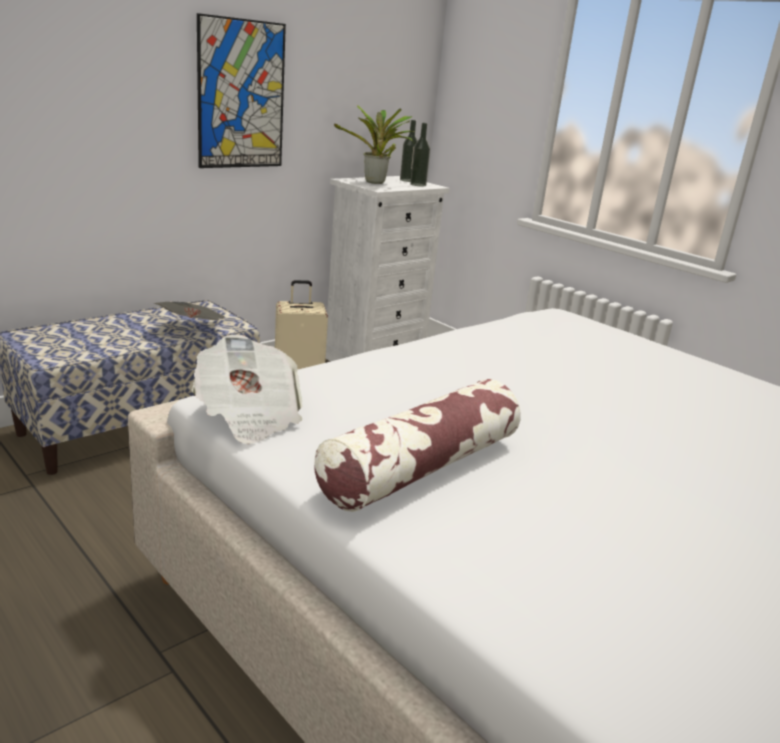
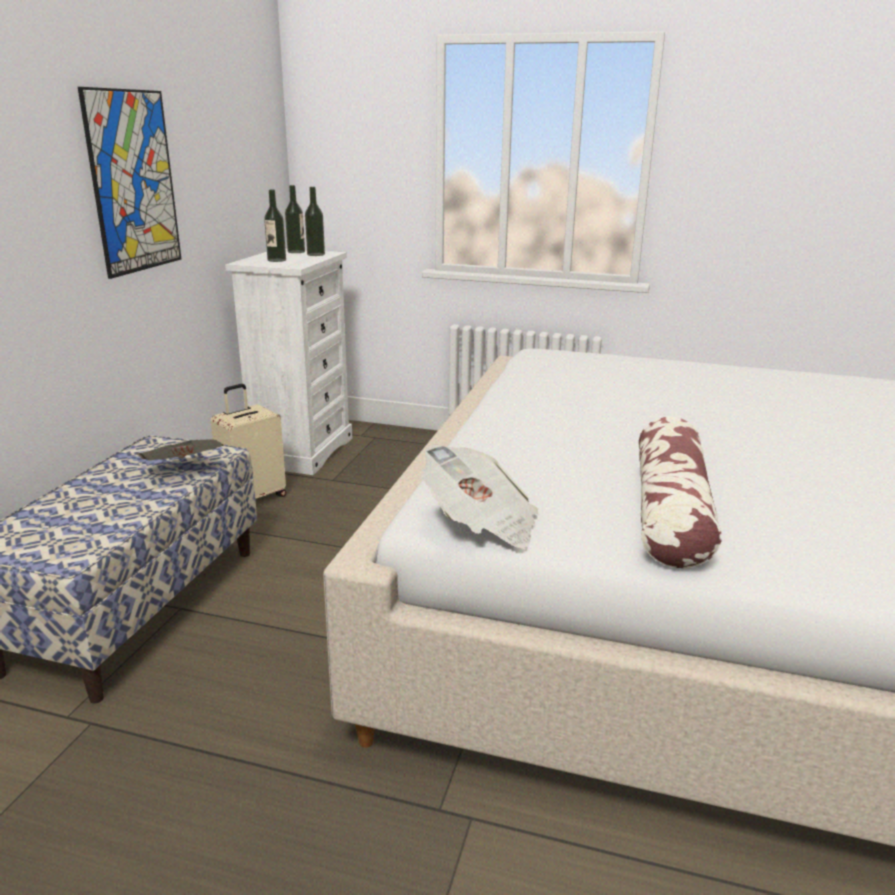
camera: 30 degrees left, 0 degrees up
potted plant [334,105,414,184] -> bottle [264,189,286,262]

